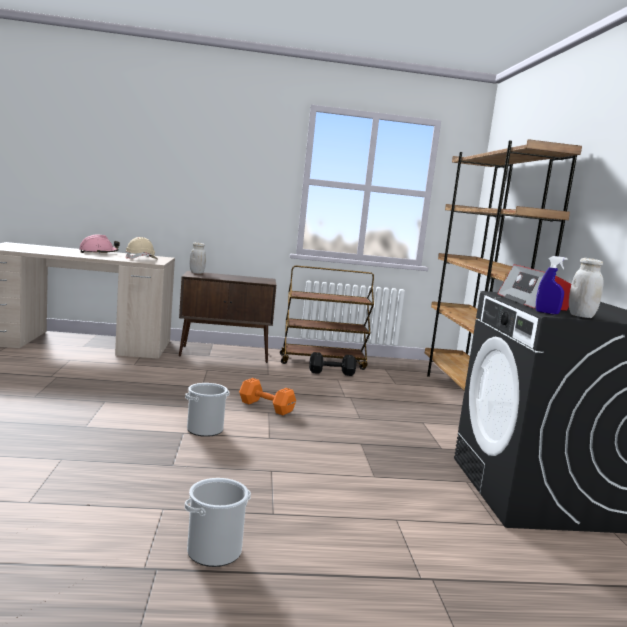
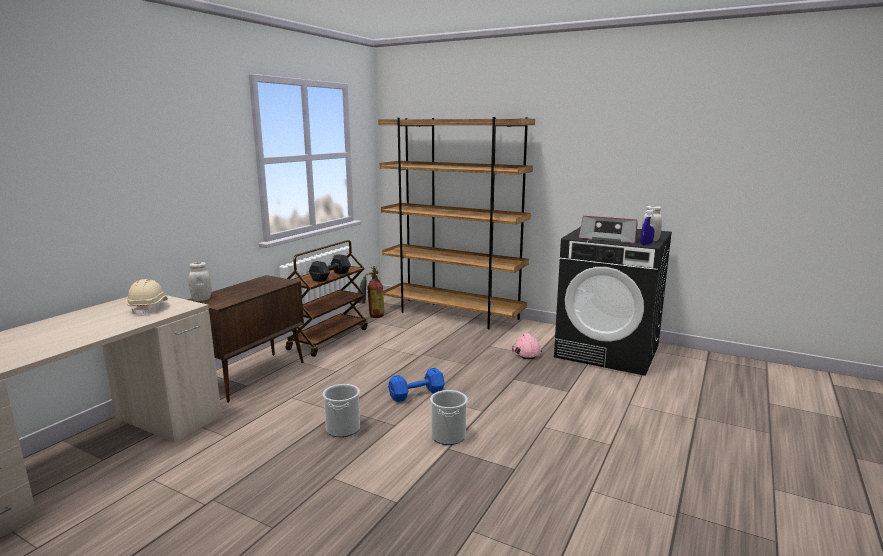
camera: 55 degrees left, 5 degrees up
pink hard hat [80,234,120,254] -> pink hard hat moved to [512,333,542,359]
bucket [185,478,251,567] -> bucket moved to [323,384,360,437]
orange dumbbell [239,378,296,415] -> blue dumbbell [388,368,445,402]
black dumbbell [309,352,356,376] -> black dumbbell moved to [309,254,351,282]
none -> fire extinguisher [355,266,384,318]

